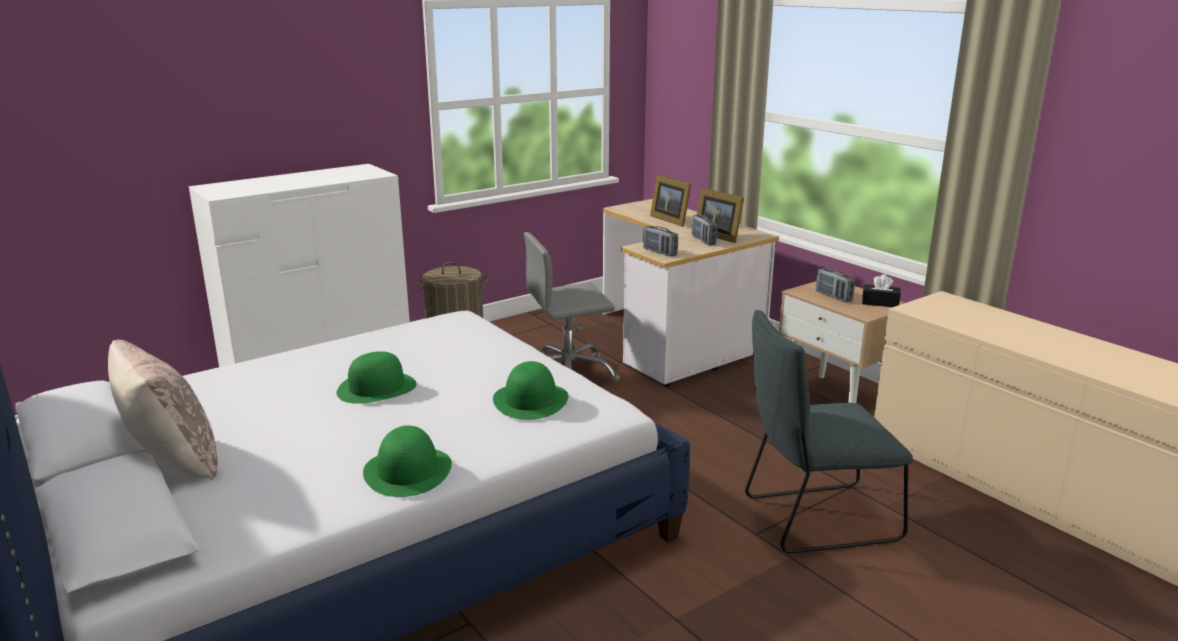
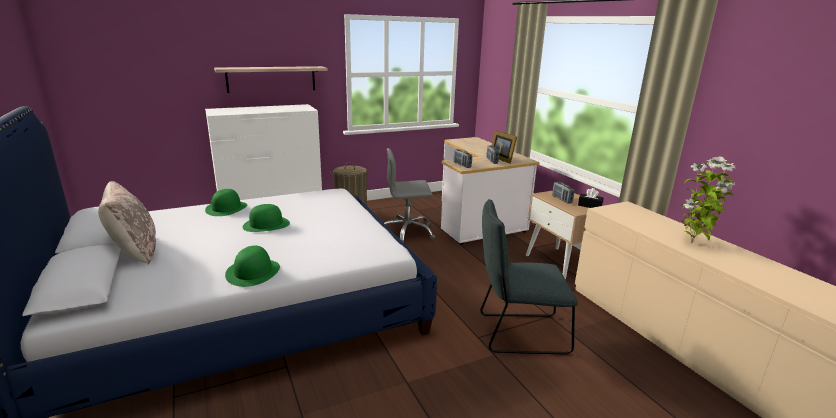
camera: 10 degrees right, 0 degrees up
green hat [493,361,568,420] -> green hat moved to [205,189,247,216]
picture frame [650,175,691,227] -> none
none -> shelf [214,66,328,93]
none -> potted plant [681,156,736,243]

